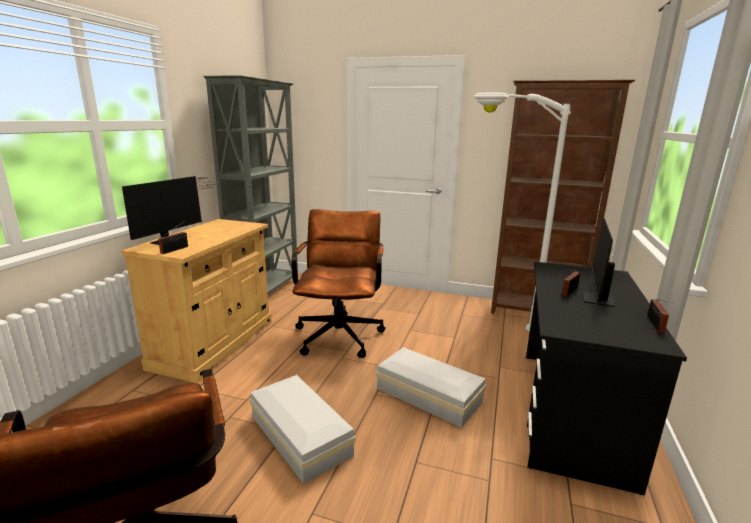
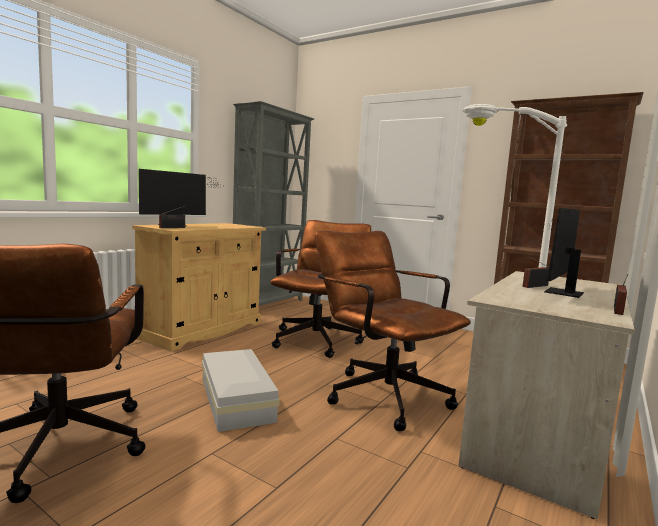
camera: 15 degrees right, 10 degrees down
white storage box [376,347,486,428] -> brown office chair [315,231,471,431]
black desk [526,262,687,495] -> beige desk [458,271,635,519]

